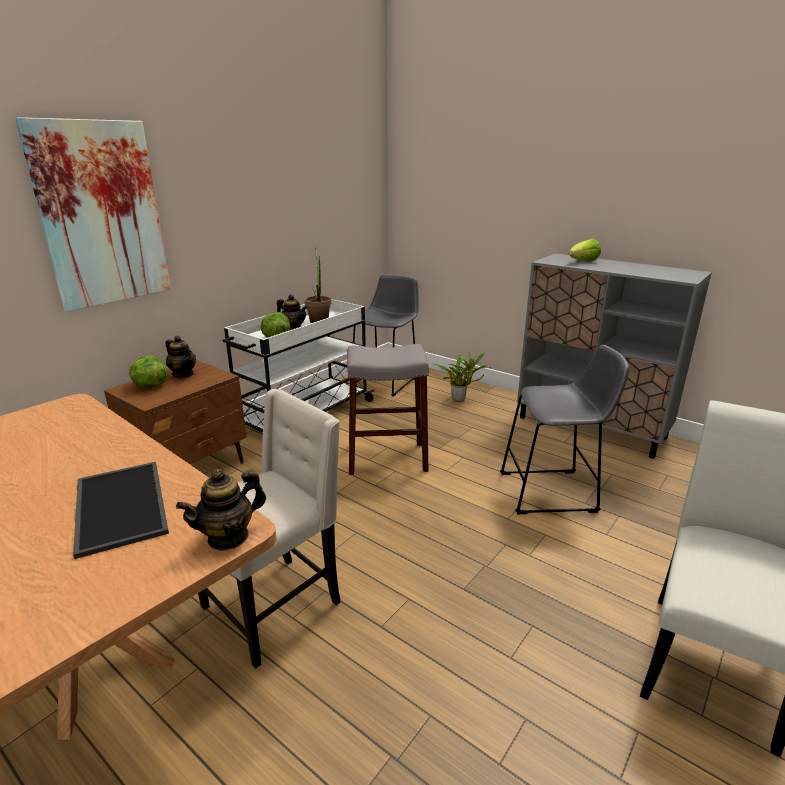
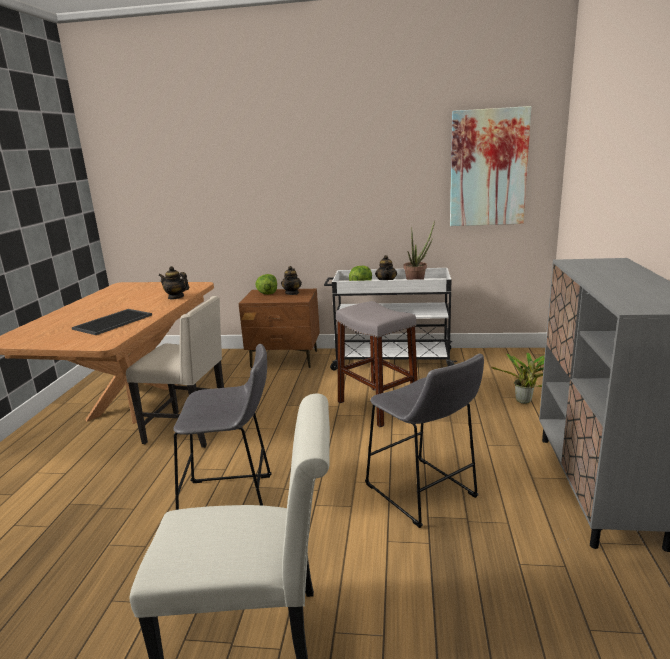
camera: 60 degrees right, 5 degrees down
picture [15,117,171,312] -> picture moved to [450,106,531,226]
teapot [176,469,266,551] -> teapot moved to [158,266,189,299]
grey stool [353,274,419,397] -> grey stool moved to [173,344,272,510]
lettuce [569,238,601,261] -> none

